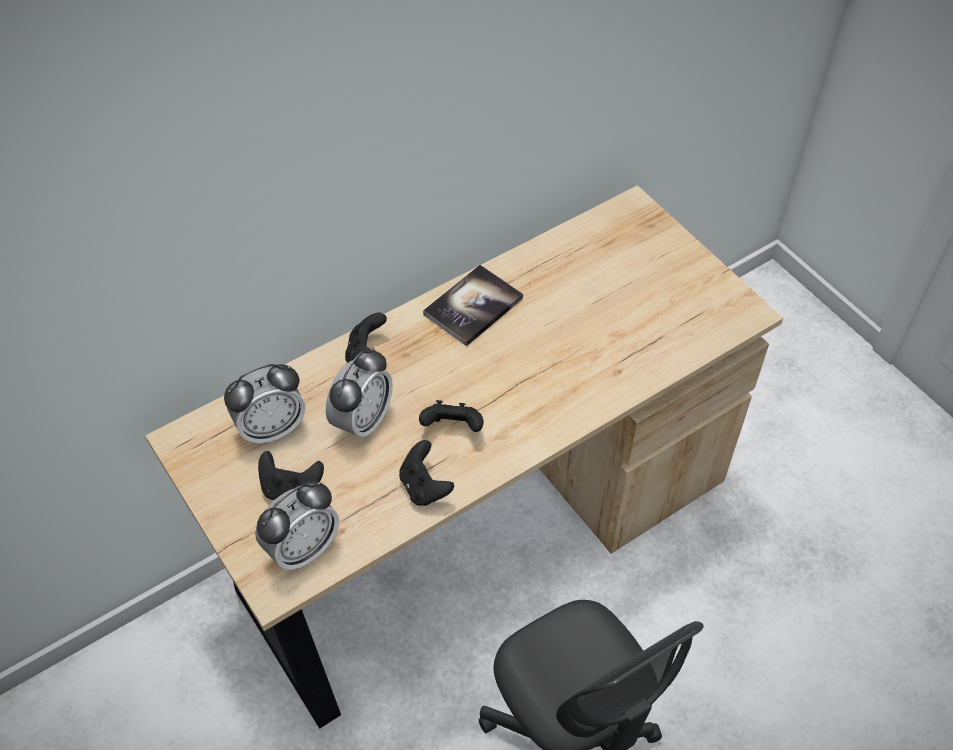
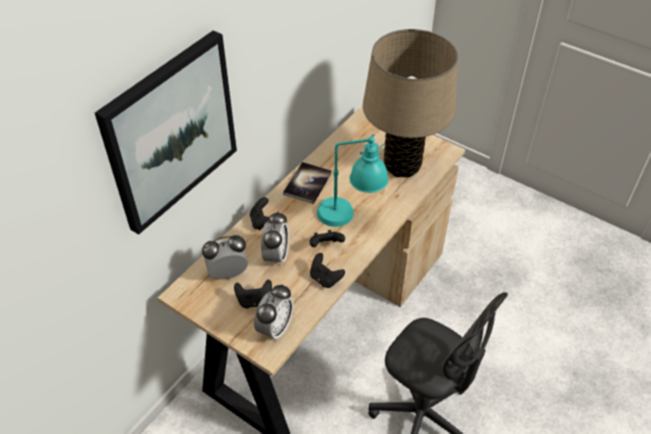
camera: 20 degrees left, 5 degrees down
alarm clock [224,364,305,446] -> alarm clock turned 150 degrees counterclockwise [202,235,248,279]
none -> picture [95,30,237,235]
none -> turquoise table lamp [317,134,388,227]
none -> beige table lamp [363,29,458,177]

